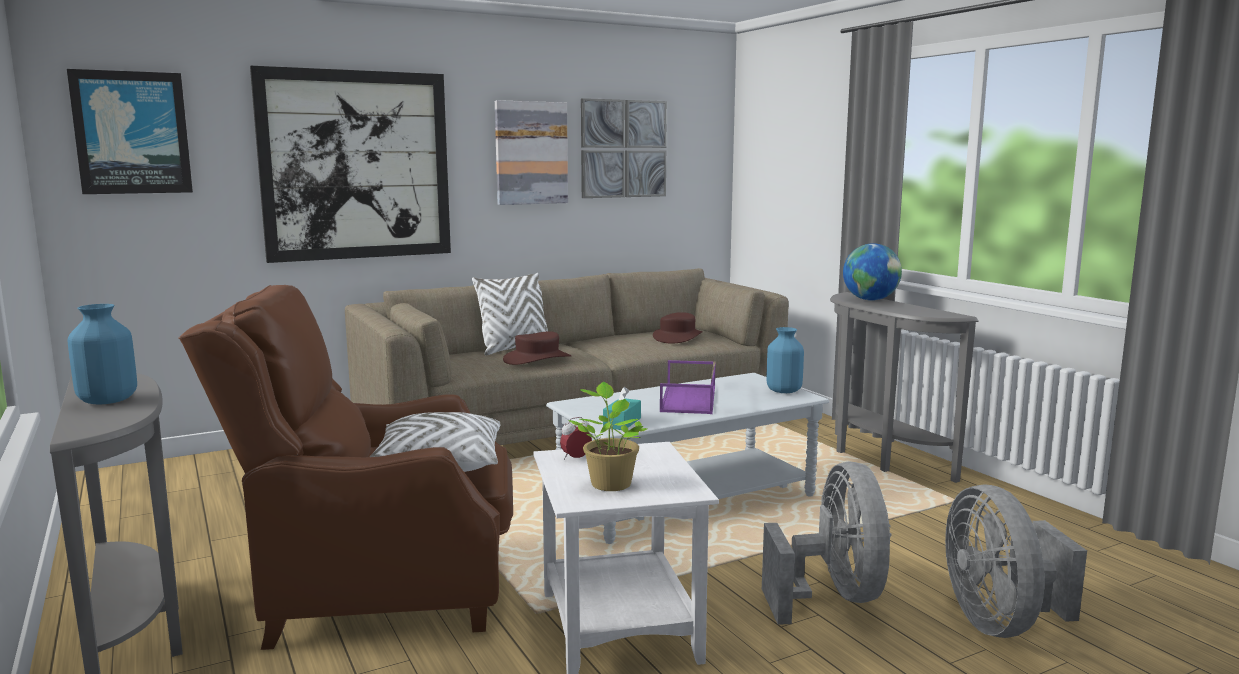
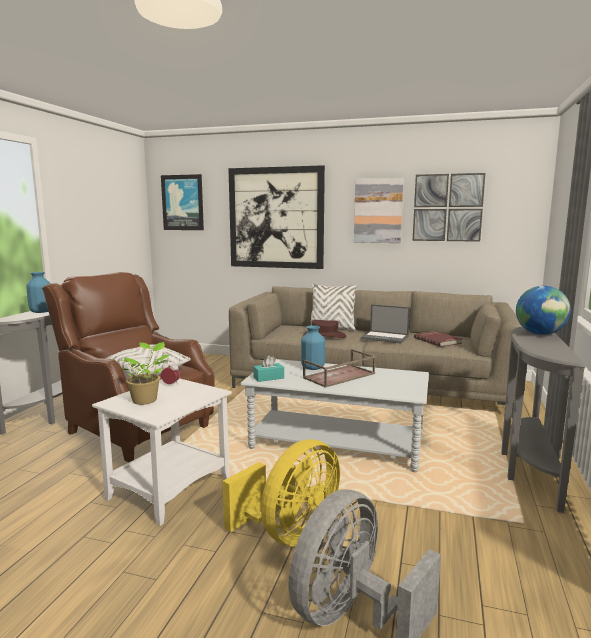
camera: 45 degrees right, 0 degrees up
brown hat [653,312,703,344] -> red book [414,331,462,347]
purple tray [660,360,716,414] -> brown tray [303,349,376,388]
grey fan [762,461,891,625] -> yellow fan [223,439,340,546]
blue vase [767,327,804,393] -> blue vase moved to [301,325,325,370]
none -> laptop [361,304,410,344]

